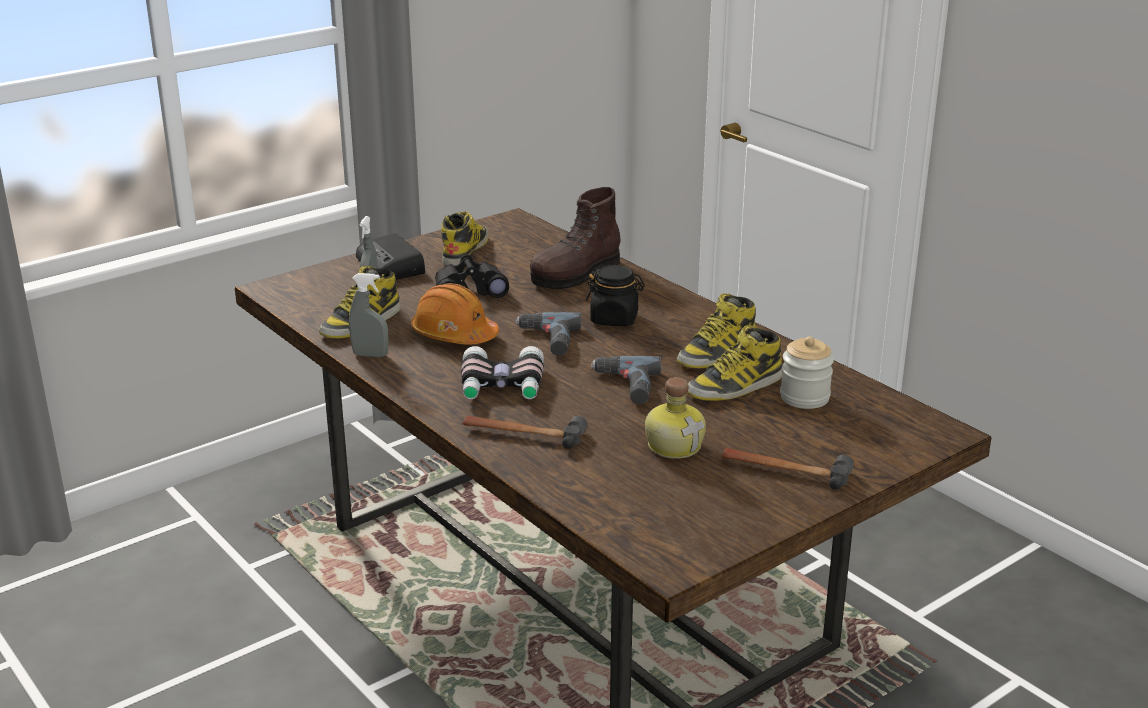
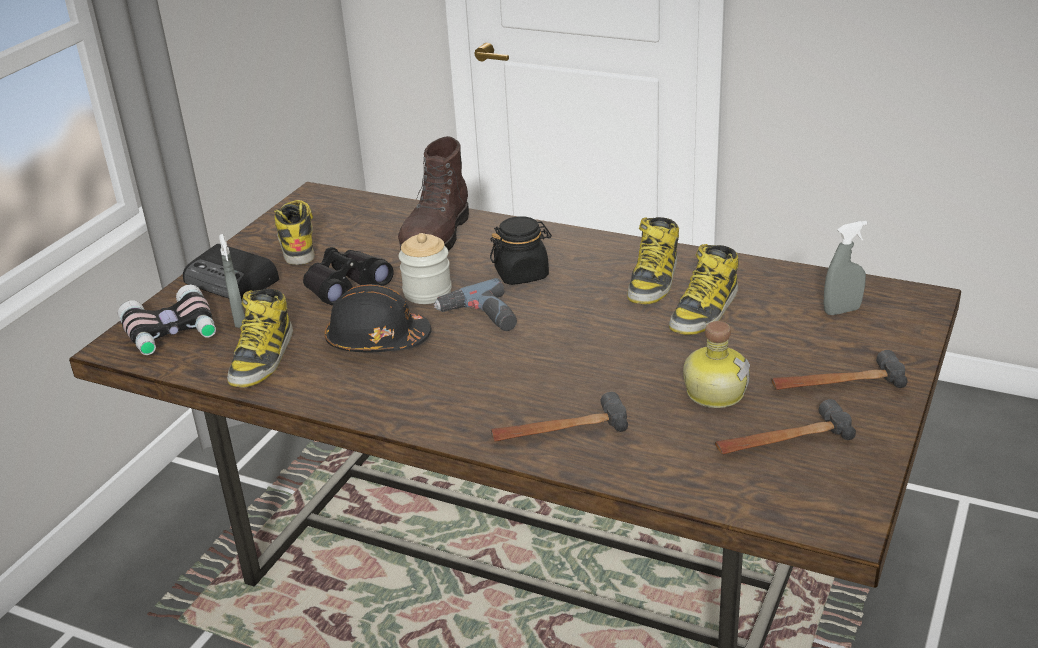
camera: 25 degrees left, 5 degrees up
grey spray bottle [349,273,389,357] -> grey spray bottle moved to [824,221,867,315]
orange hard hat [411,283,499,344] -> black hard hat [325,284,432,353]
binoculars [461,346,544,399] -> binoculars moved to [118,285,216,355]
power drill [591,356,661,404] -> none
jar [780,336,834,409] -> jar moved to [399,233,452,304]
none -> hammer [715,399,856,454]

